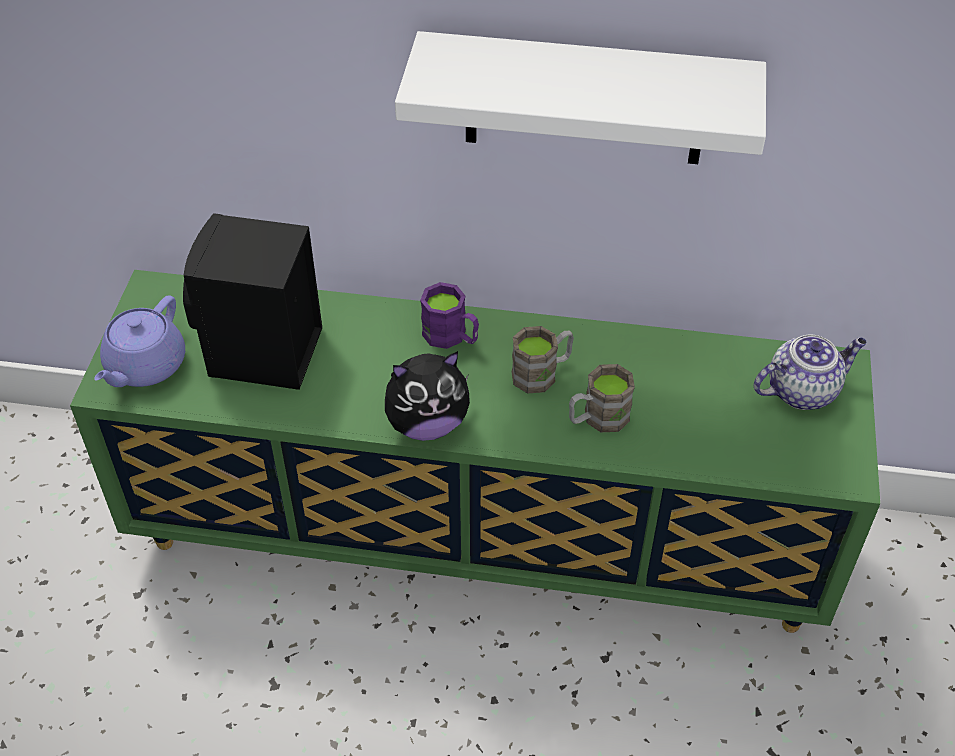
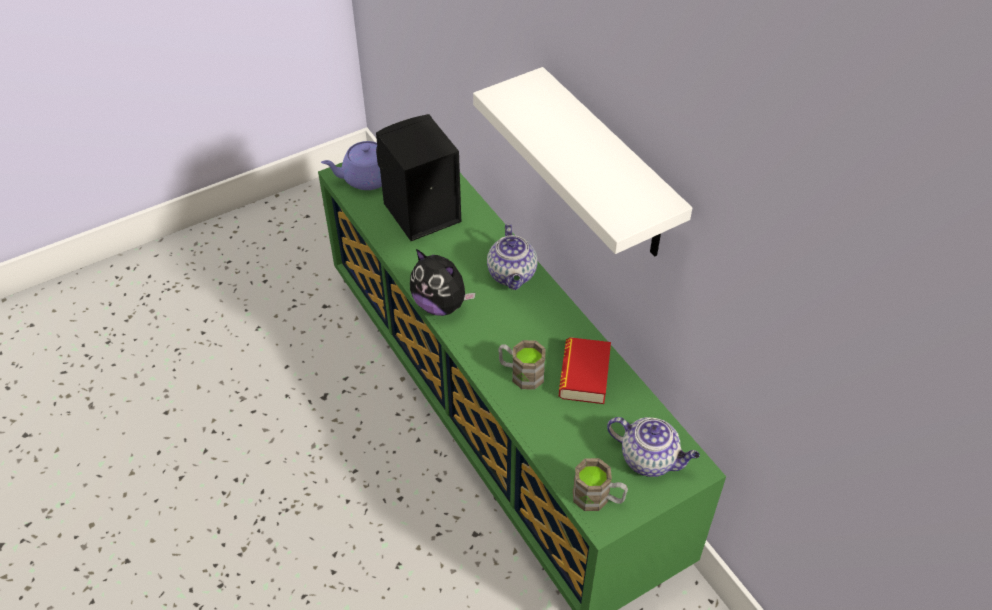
camera: 50 degrees right, 0 degrees up
purple mug [420,282,479,349] -> teapot [487,224,538,290]
brown mug [512,326,574,394] -> brown mug moved to [573,458,628,511]
none -> book [559,337,611,404]

